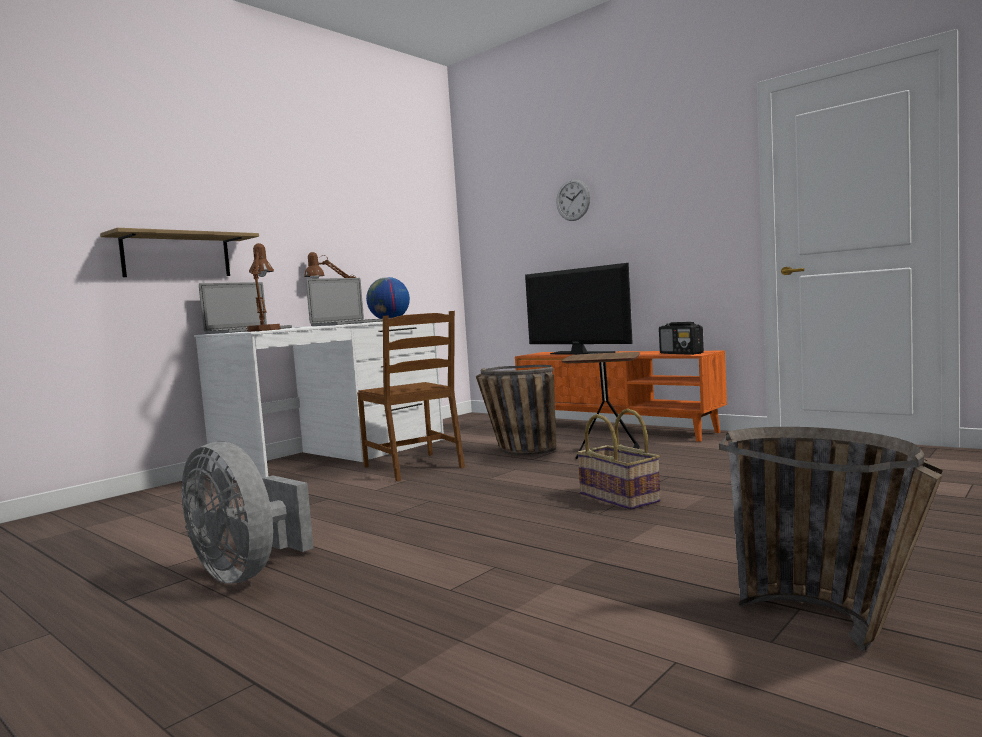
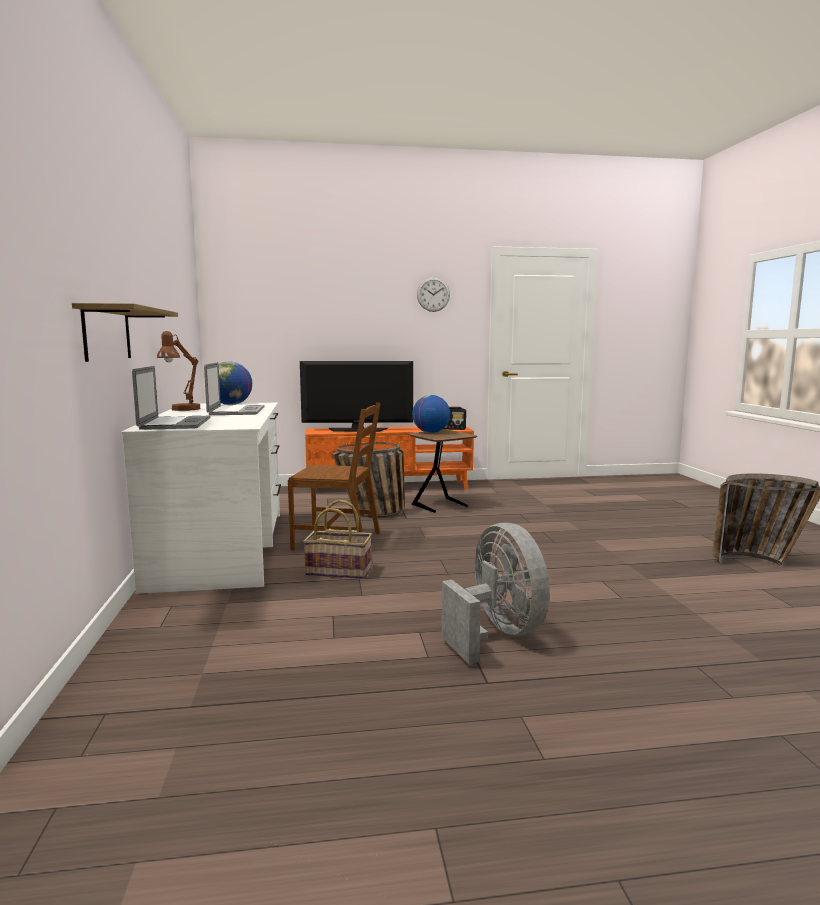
camera: 50 degrees left, 5 degrees up
grey fan [182,442,314,584] -> grey fan turned 105 degrees counterclockwise [441,523,550,664]
brown table lamp [247,243,281,332] -> none
wall clock [556,179,590,221] -> wall clock moved to [417,277,450,312]
basket [577,408,661,510] -> basket moved to [303,500,372,579]
none -> globe [412,395,450,433]

